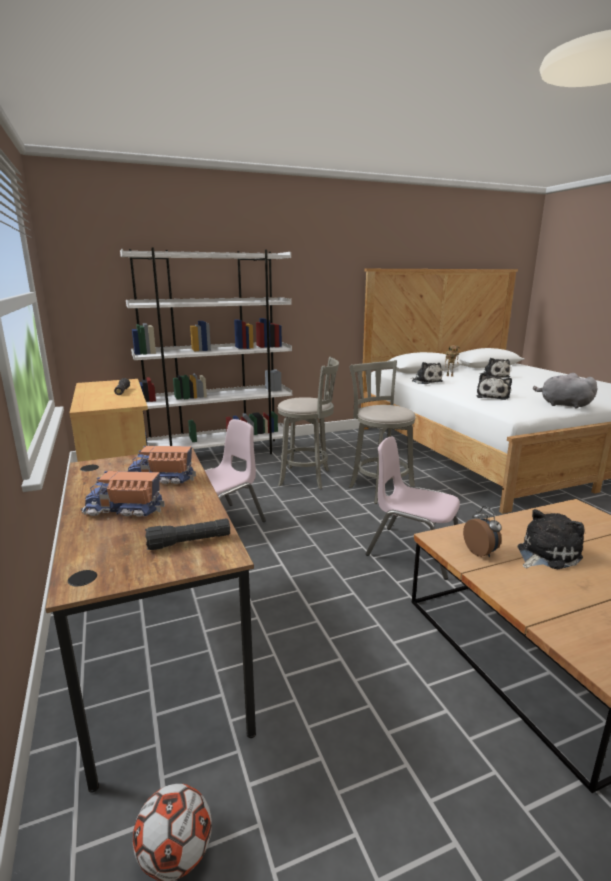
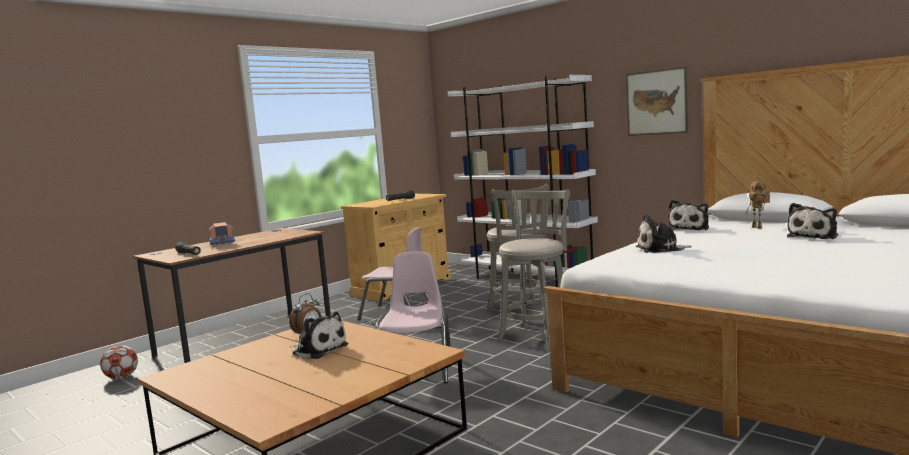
camera: 65 degrees right, 10 degrees down
toy truck [128,446,196,484] -> none
grey plush toy [533,373,597,408] -> none
none -> picture [626,66,688,136]

